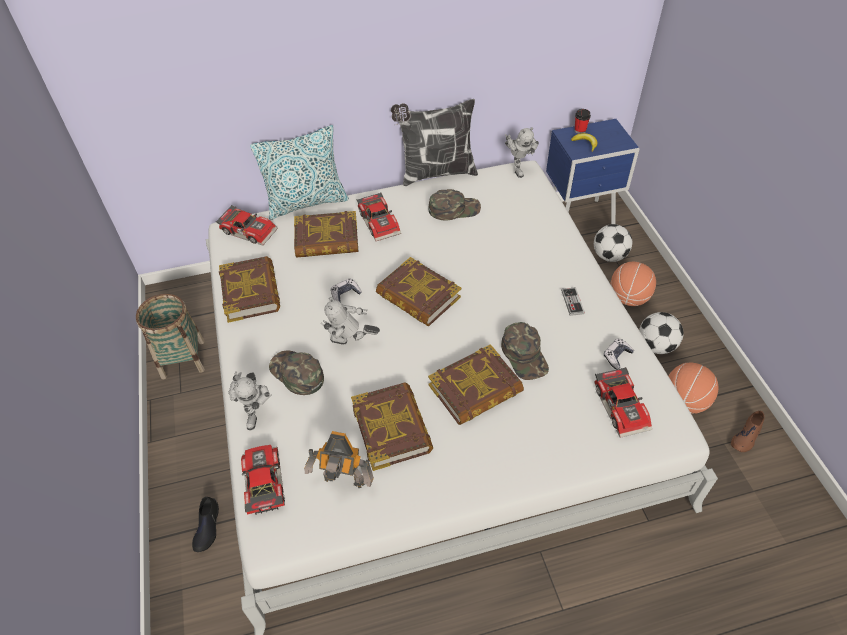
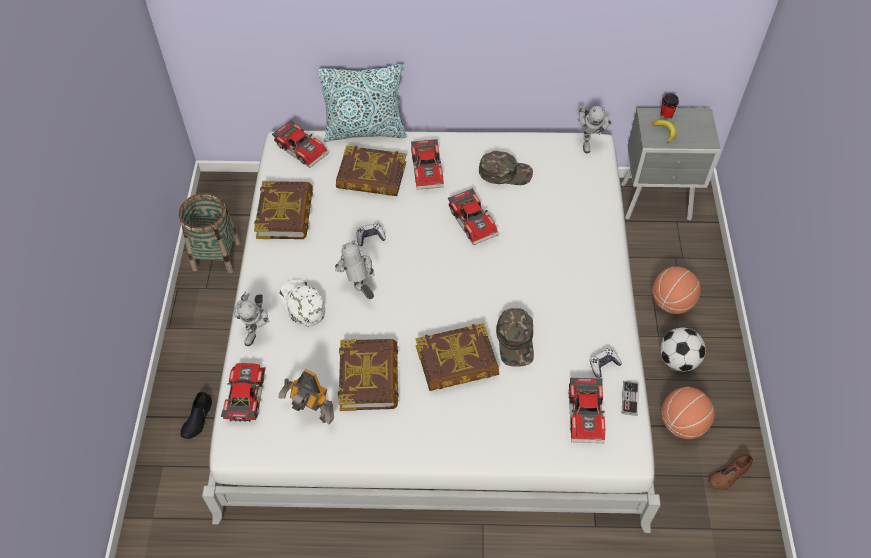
camera: 15 degrees right, 5 degrees up
green cap [269,350,324,395] -> white cap [280,280,325,327]
toy robot [321,297,380,345] -> toy robot turned 45 degrees clockwise [335,240,375,299]
book [376,257,461,327] -> none
pillow [391,99,478,186] -> none
blue nightstand [546,119,639,224] -> grey nightstand [621,108,721,221]
game controller [561,287,585,316] -> game controller moved to [622,381,639,416]
football [594,224,632,262] -> none
none -> toy car [448,188,499,245]

